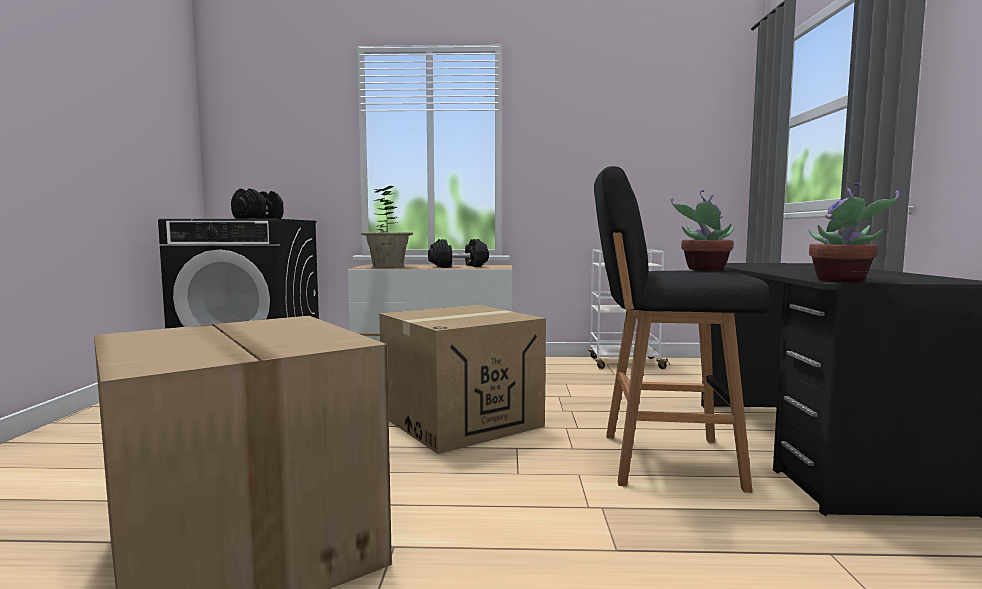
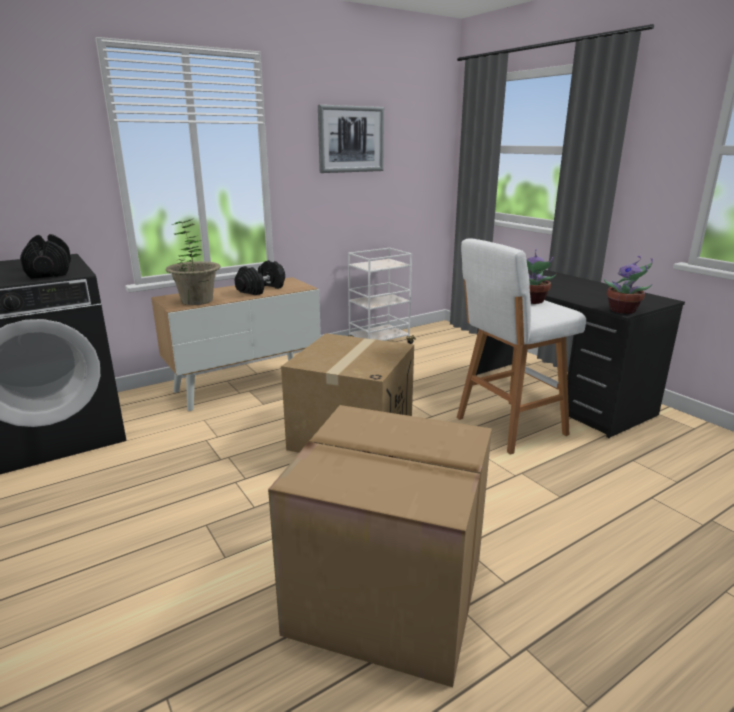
camera: 35 degrees left, 15 degrees up
black stool [594,166,770,493] -> white stool [457,238,586,455]
none -> picture [318,105,384,173]

